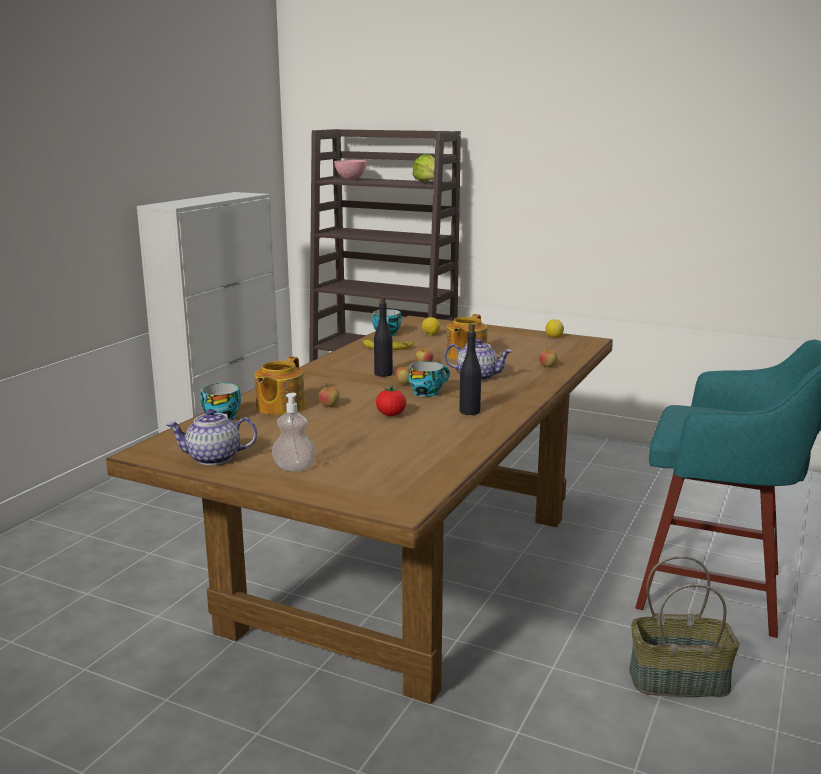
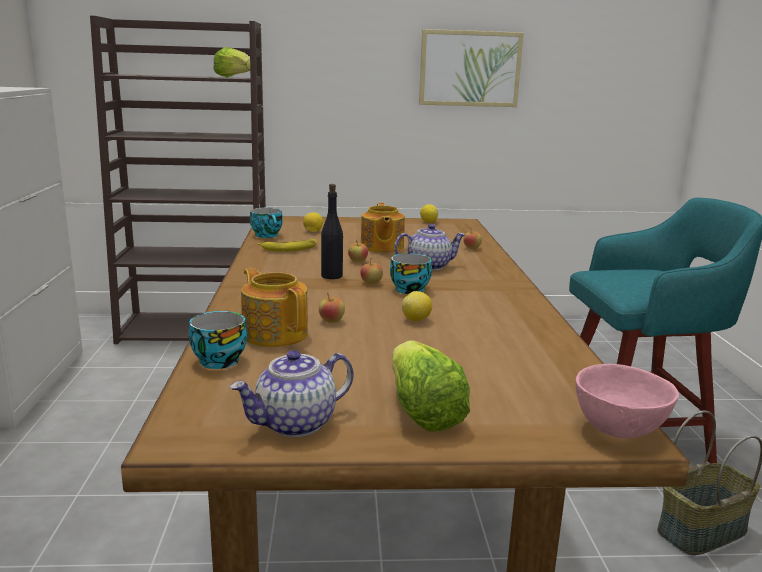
camera: 30 degrees left, 0 degrees up
teapot [254,356,305,415] -> teapot turned 150 degrees clockwise [241,268,308,347]
soap dispenser [272,393,316,472] -> lettuce [392,340,470,431]
pink bowl [334,160,367,179] -> pink bowl moved to [575,364,679,438]
tomato [376,386,406,416] -> lemon [402,291,432,321]
black bottle [459,324,481,415] -> none
none -> picture [419,29,524,107]

